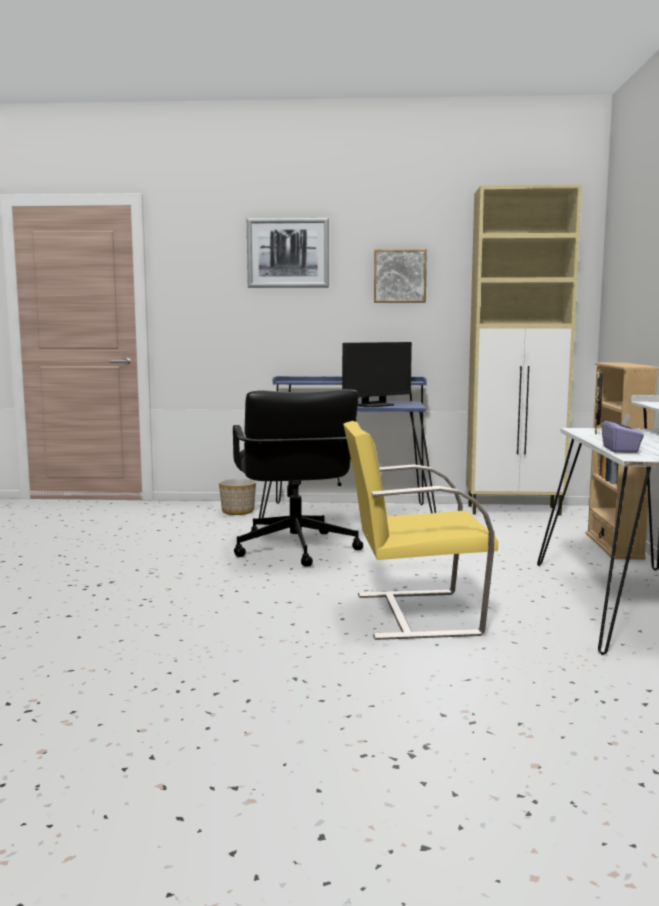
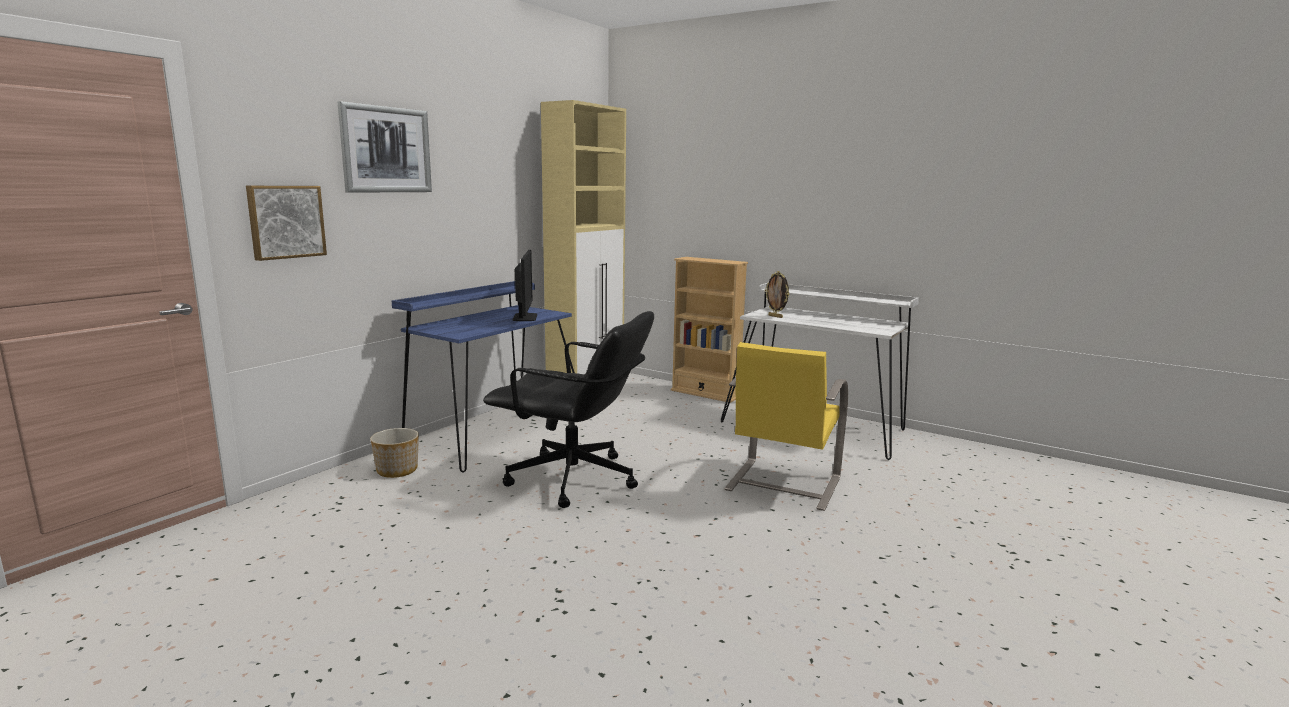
camera: 60 degrees left, 5 degrees up
picture [374,249,427,303] -> picture moved to [246,186,327,261]
purple tissue box [602,413,644,453] -> none

